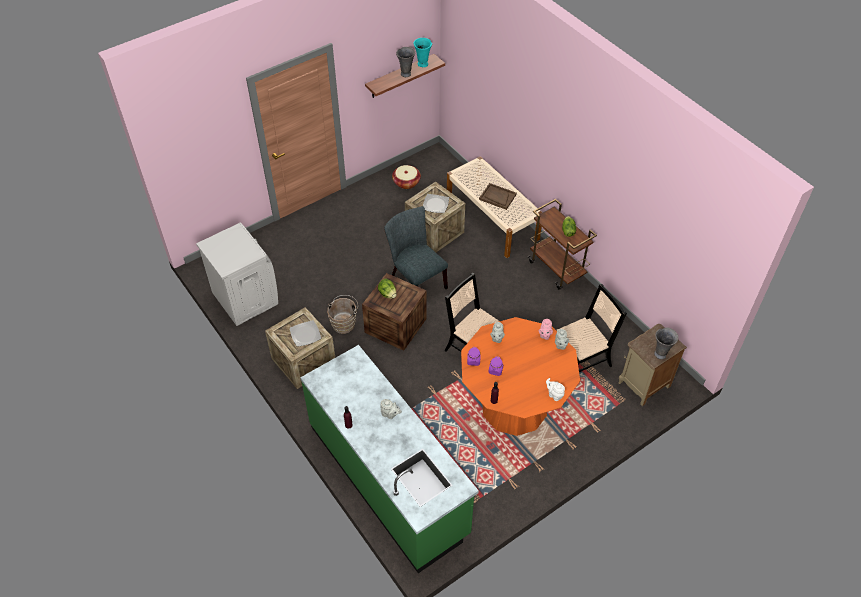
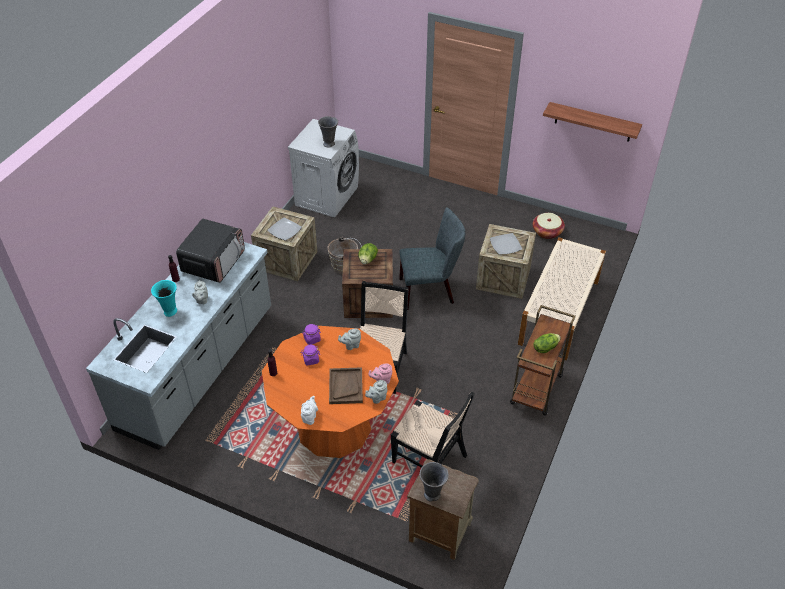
camera: 60 degrees right, 5 degrees down
green counter [300,345,479,573] -> grey counter [86,242,271,450]
grey chair [384,206,448,289] -> grey chair turned 60 degrees clockwise [399,207,465,310]
grey vase [396,47,415,77] -> grey vase moved to [318,116,338,148]
turquoise vase [414,38,432,67] -> turquoise vase moved to [151,280,177,317]
brown tray [479,183,517,210] -> brown tray moved to [329,367,363,404]
none -> microwave [176,219,245,283]

